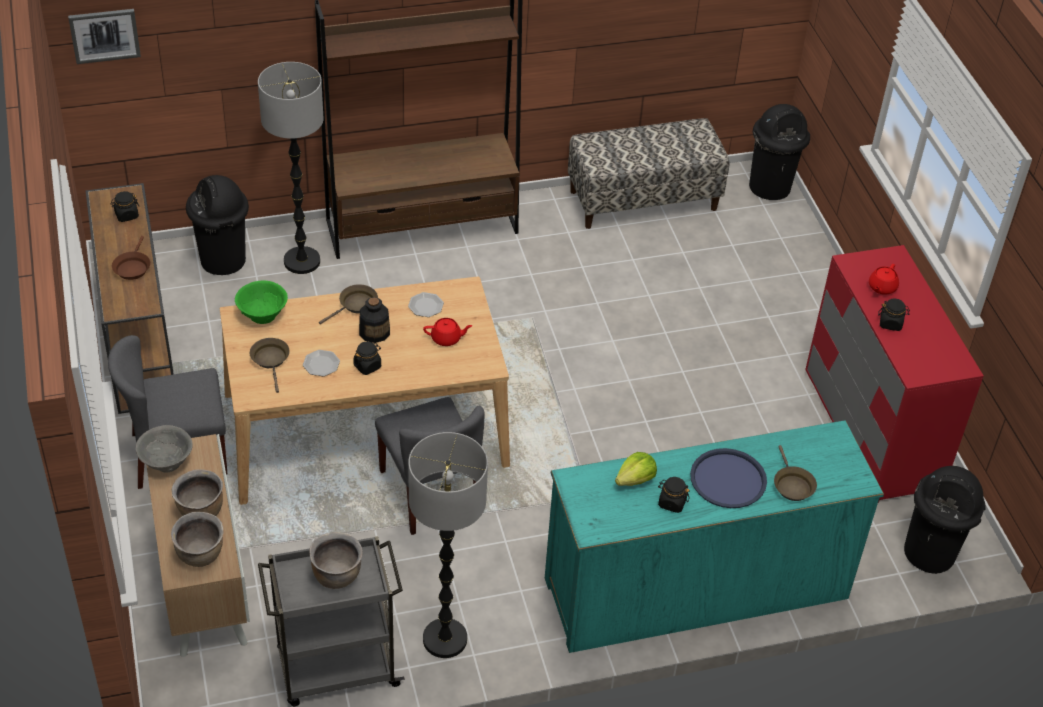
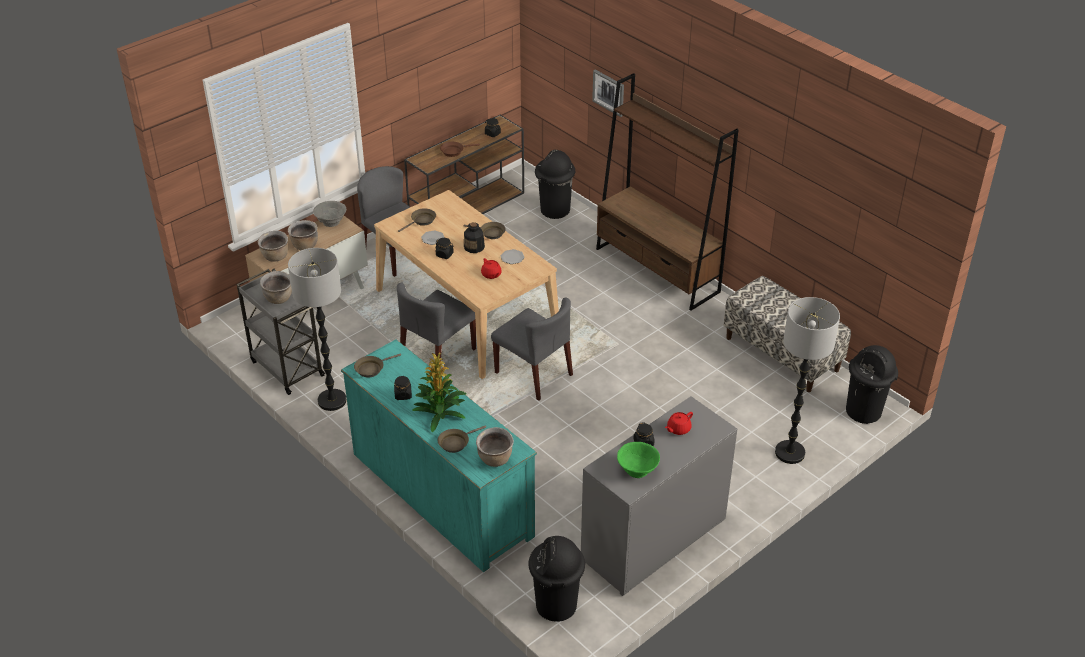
camera: 65 degrees right, 5 degrees down
picture [68,9,141,64] -> picture moved to [592,70,624,117]
green bowl [235,281,288,324] -> green bowl moved to [617,442,660,478]
floor lamp [258,62,324,274] -> floor lamp moved to [775,297,840,464]
lettuce [615,452,657,486] -> none
blue tray [690,448,767,508] -> potted plant [412,353,466,432]
red dresser [805,245,984,503] -> grey dresser [581,396,737,596]
red teapot [869,264,899,295] -> red teapot turned 45 degrees counterclockwise [665,412,693,435]
none -> brown frying pan [354,353,401,378]
none -> brown cooking pot [476,427,514,467]
none -> grey chair [491,298,573,401]

